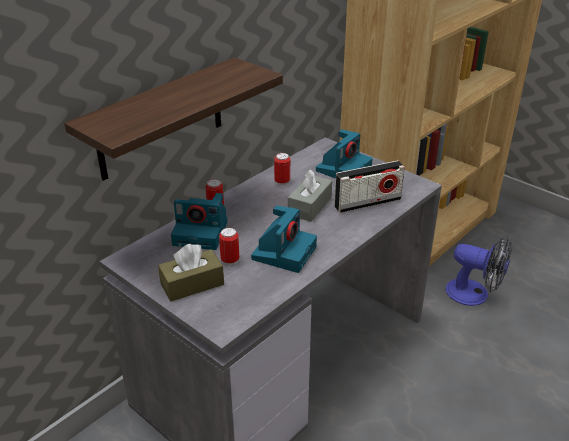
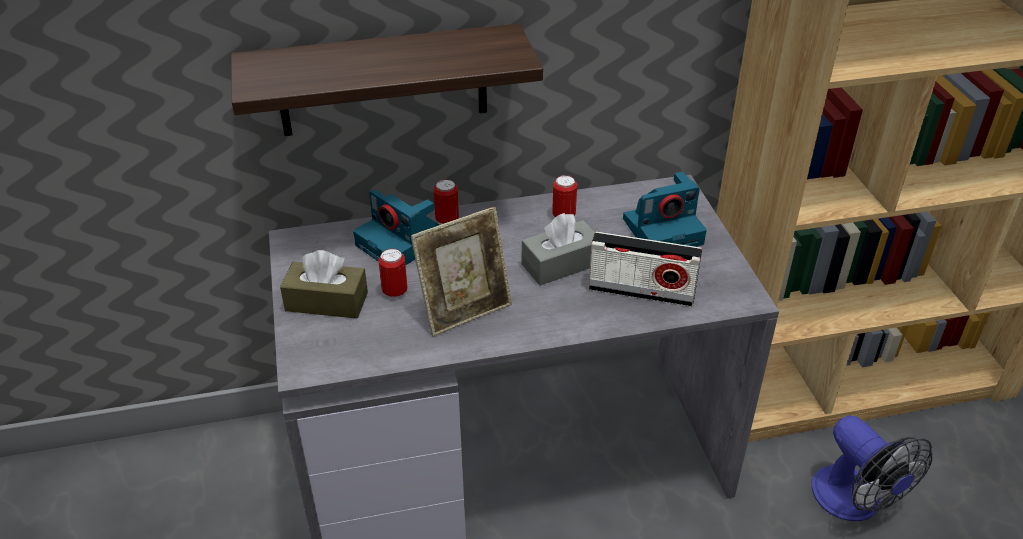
camera: 35 degrees right, 5 degrees up
camera [251,205,317,273] -> picture frame [411,207,512,337]

